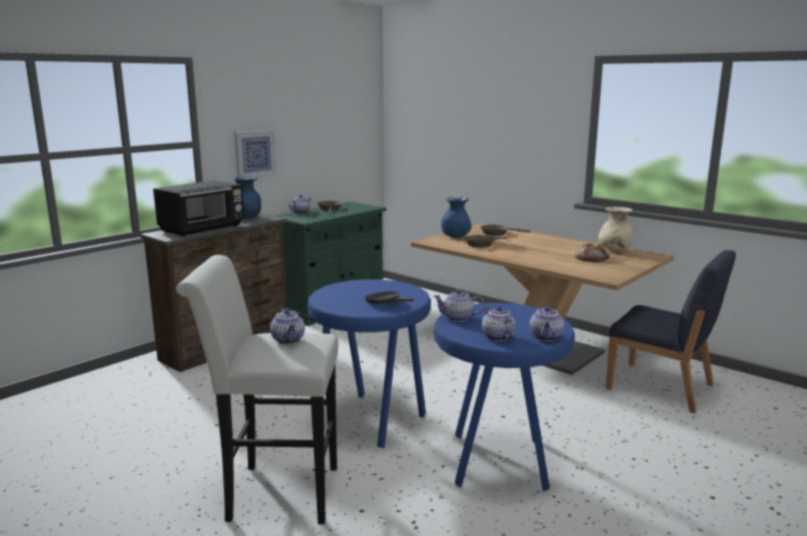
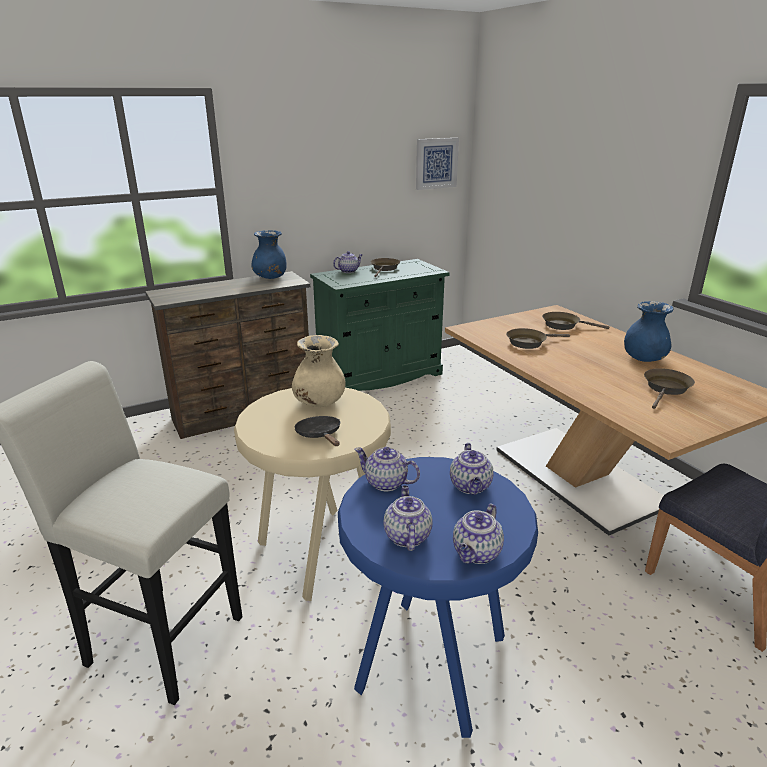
camera: 20 degrees right, 10 degrees up
black microwave [153,180,245,237] -> none
picture [234,130,277,177] -> picture moved to [416,138,459,190]
teapot [270,308,305,344] -> teapot moved to [450,443,494,495]
blue stool [308,279,431,448] -> beige stool [234,388,391,601]
blue vase [441,197,471,238] -> blue vase moved to [624,301,674,362]
bread [575,243,609,262] -> brown frying pan [644,368,695,409]
beige vase [598,207,633,251] -> beige vase moved to [292,335,346,407]

